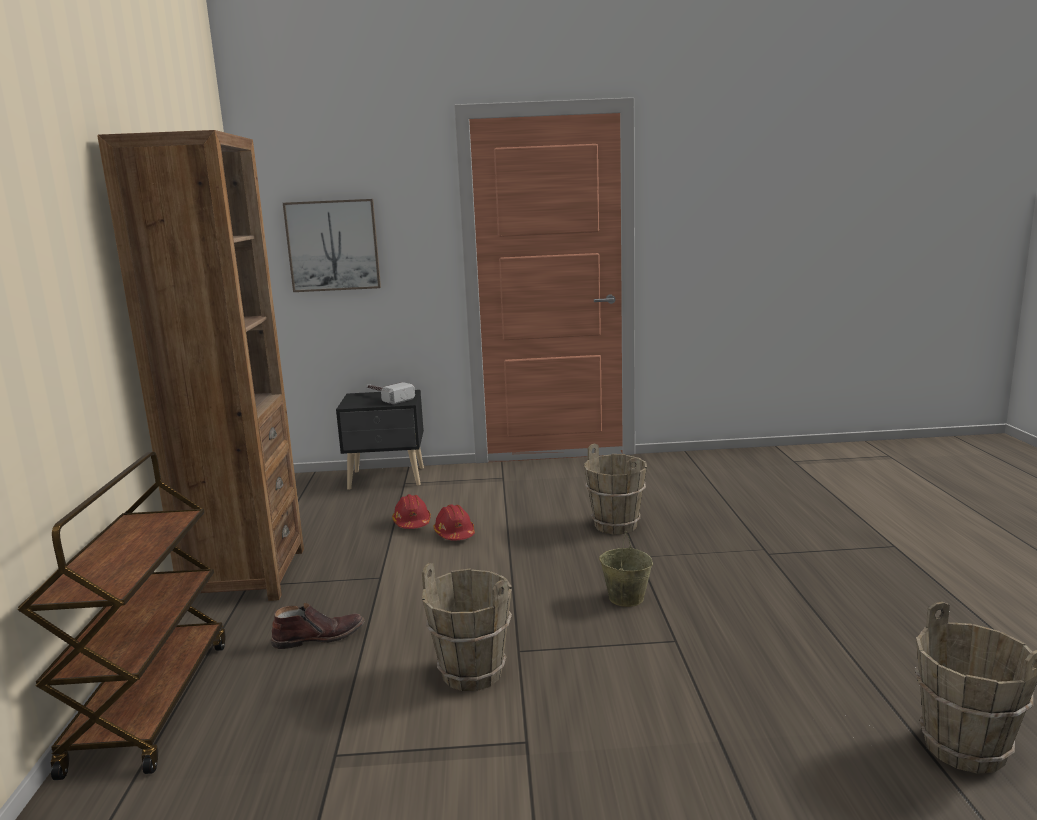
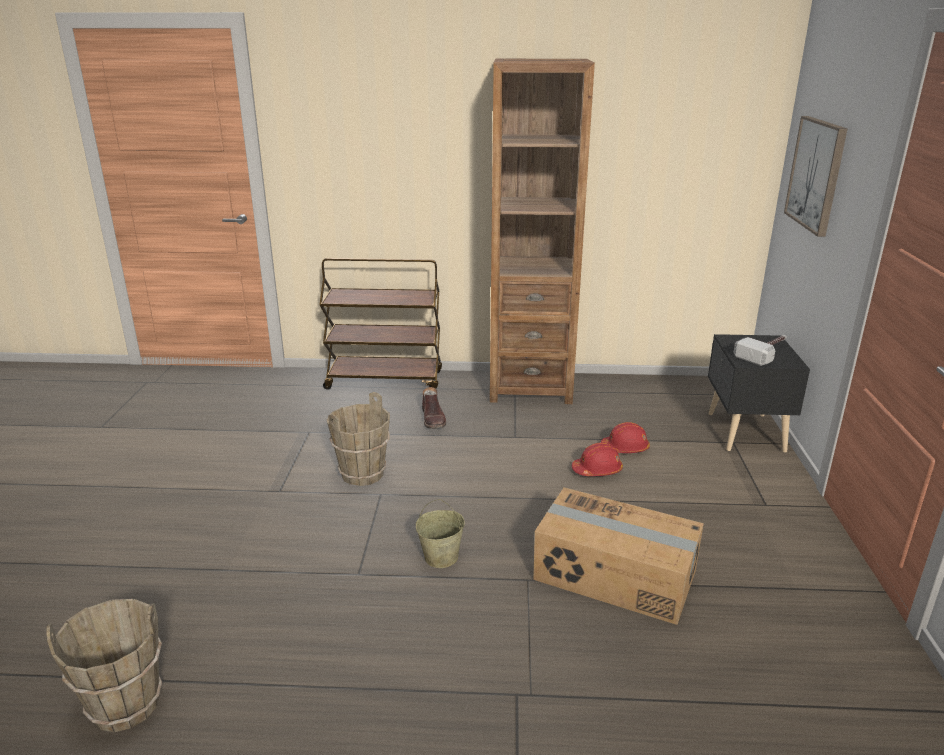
camera: 95 degrees right, 10 degrees up
brown bucket [584,444,647,534] -> cardboard box [533,487,704,625]

